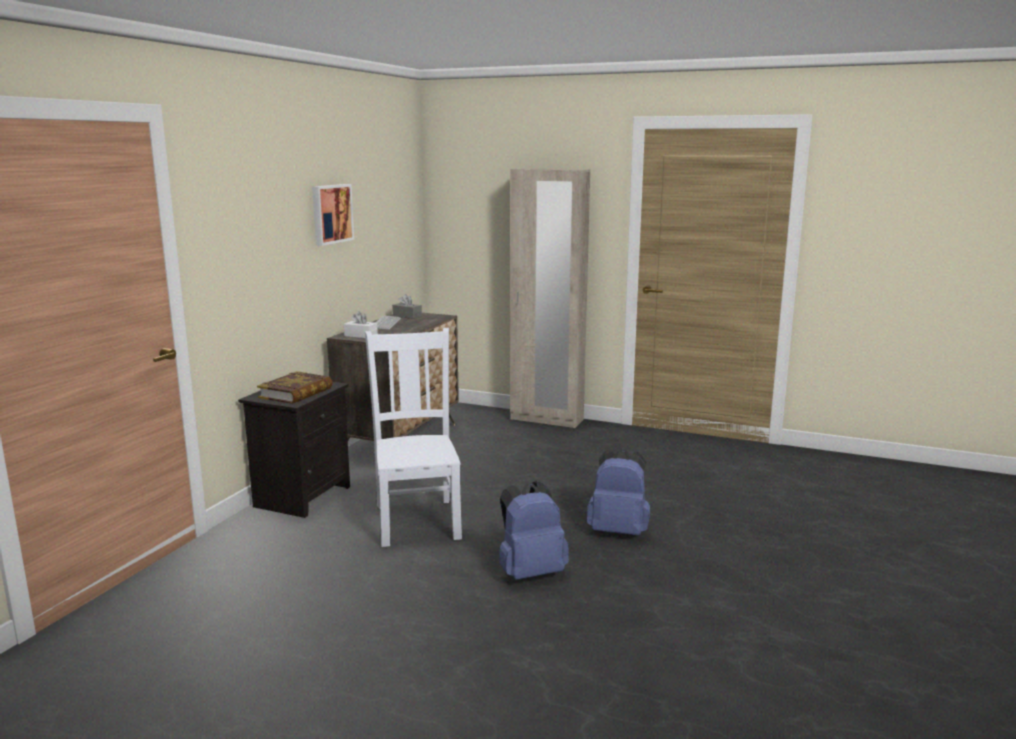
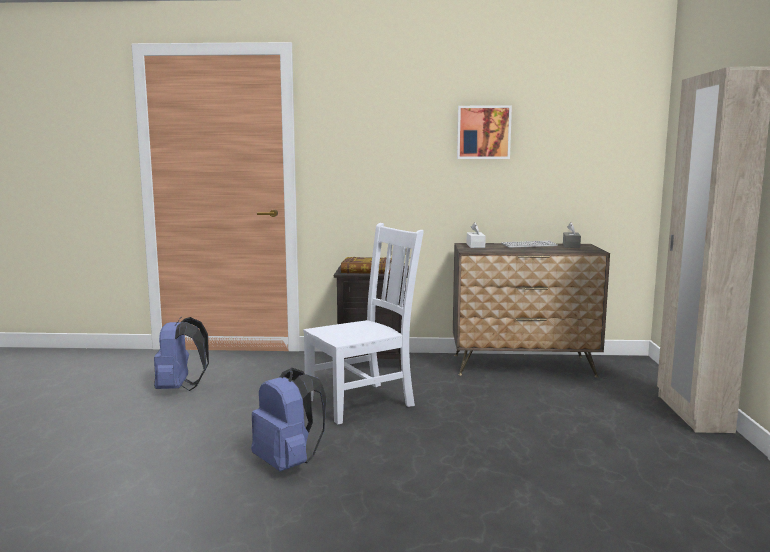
camera: 70 degrees right, 5 degrees down
blue backpack [587,449,650,536] -> blue backpack moved to [154,317,209,391]

